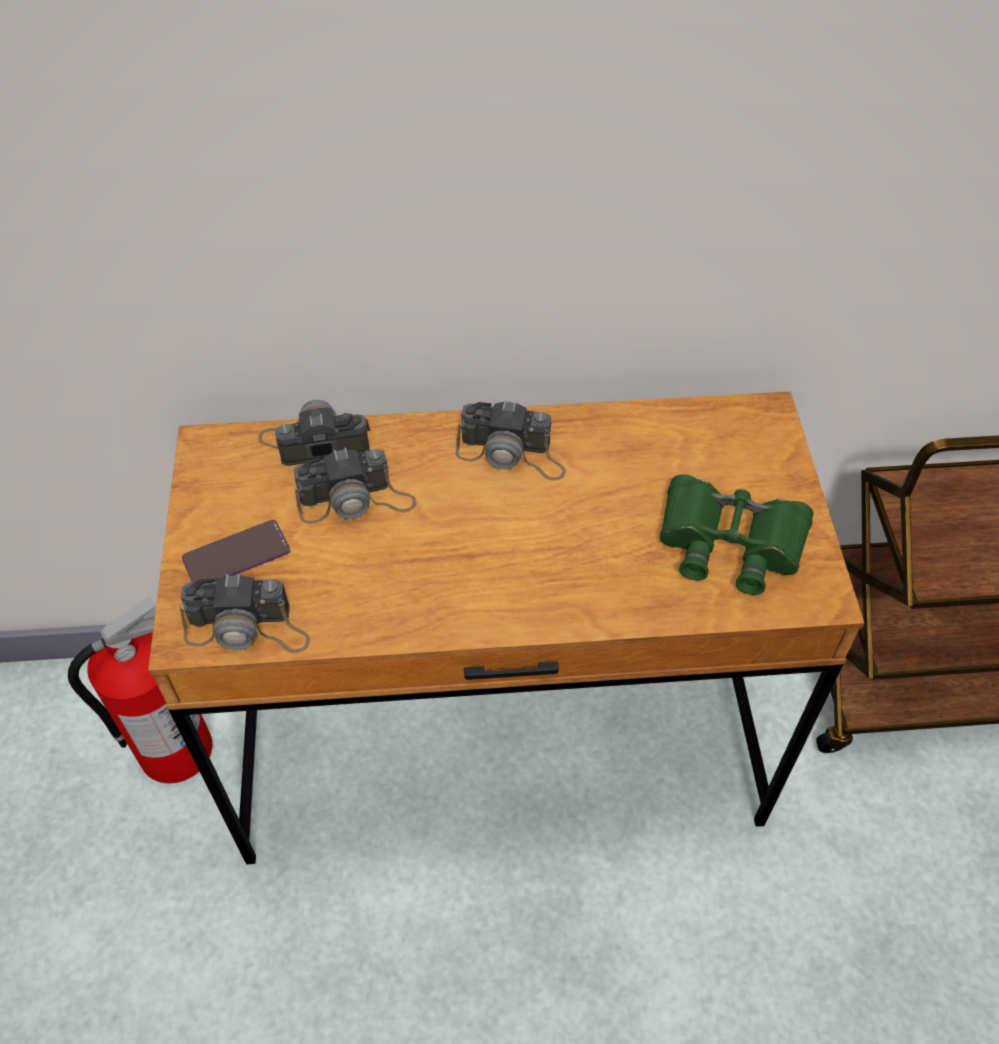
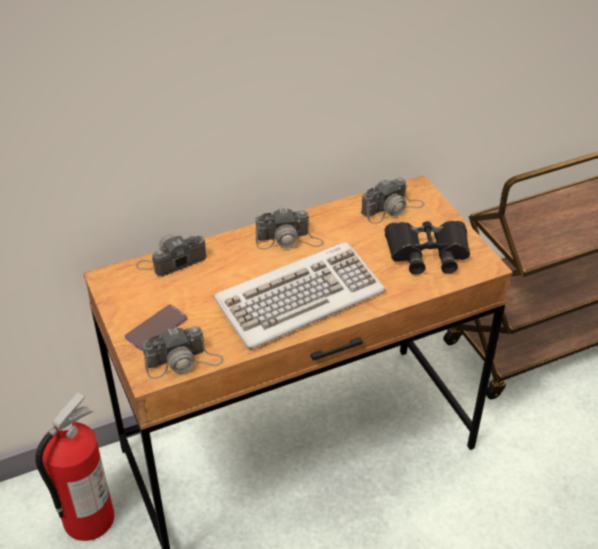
camera: 20 degrees left, 10 degrees down
camera [293,448,417,524] -> camera moved to [361,177,425,224]
green binoculars [660,474,813,595] -> black binoculars [385,221,470,275]
none -> keyboard [213,242,385,349]

